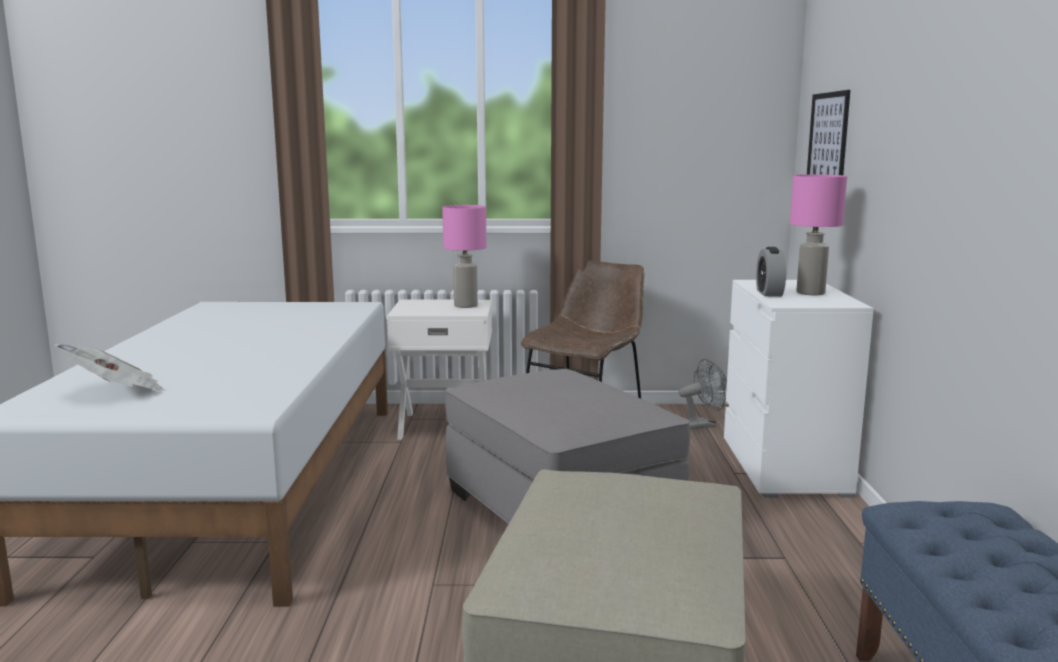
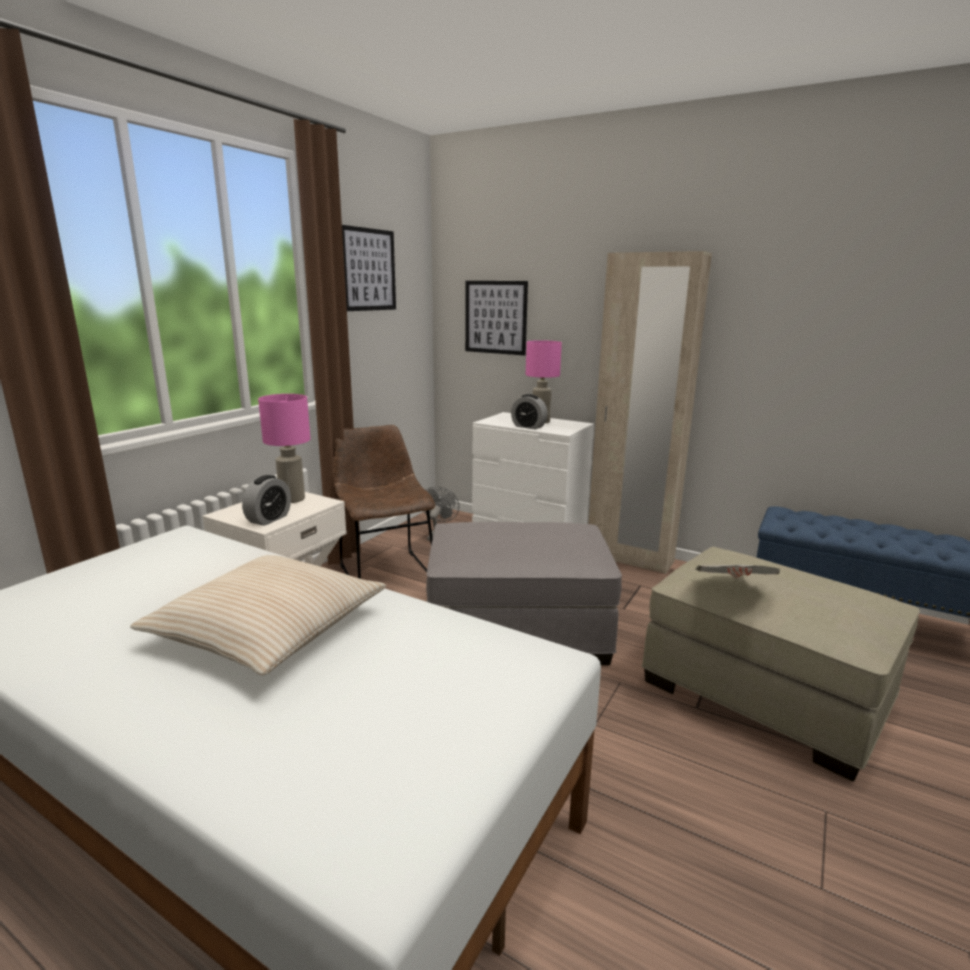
camera: 60 degrees left, 5 degrees up
newspaper [54,344,167,391] -> newspaper moved to [695,565,780,578]
none -> beige pillow [130,555,386,675]
none -> alarm clock [242,475,291,526]
none -> picture [342,225,396,311]
none -> beige wardrobe [589,251,712,574]

